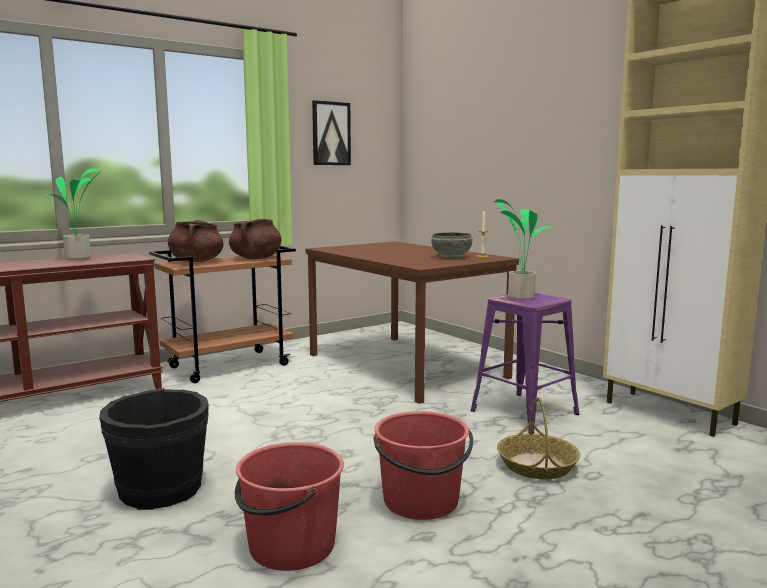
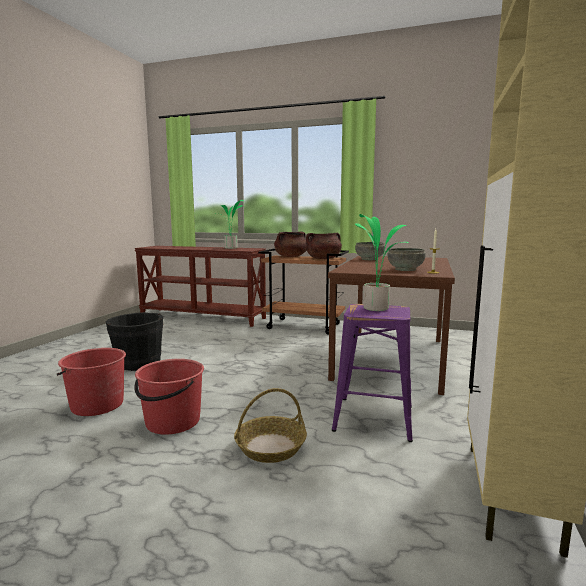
camera: 55 degrees right, 0 degrees up
picture [312,100,351,165] -> none
none -> grey bowl [355,242,385,260]

